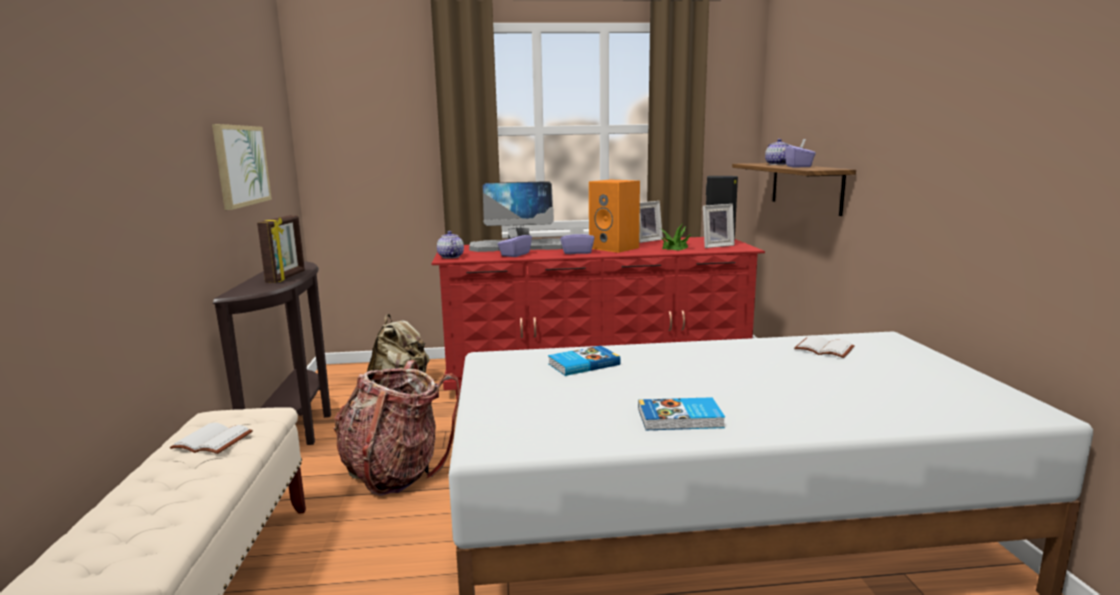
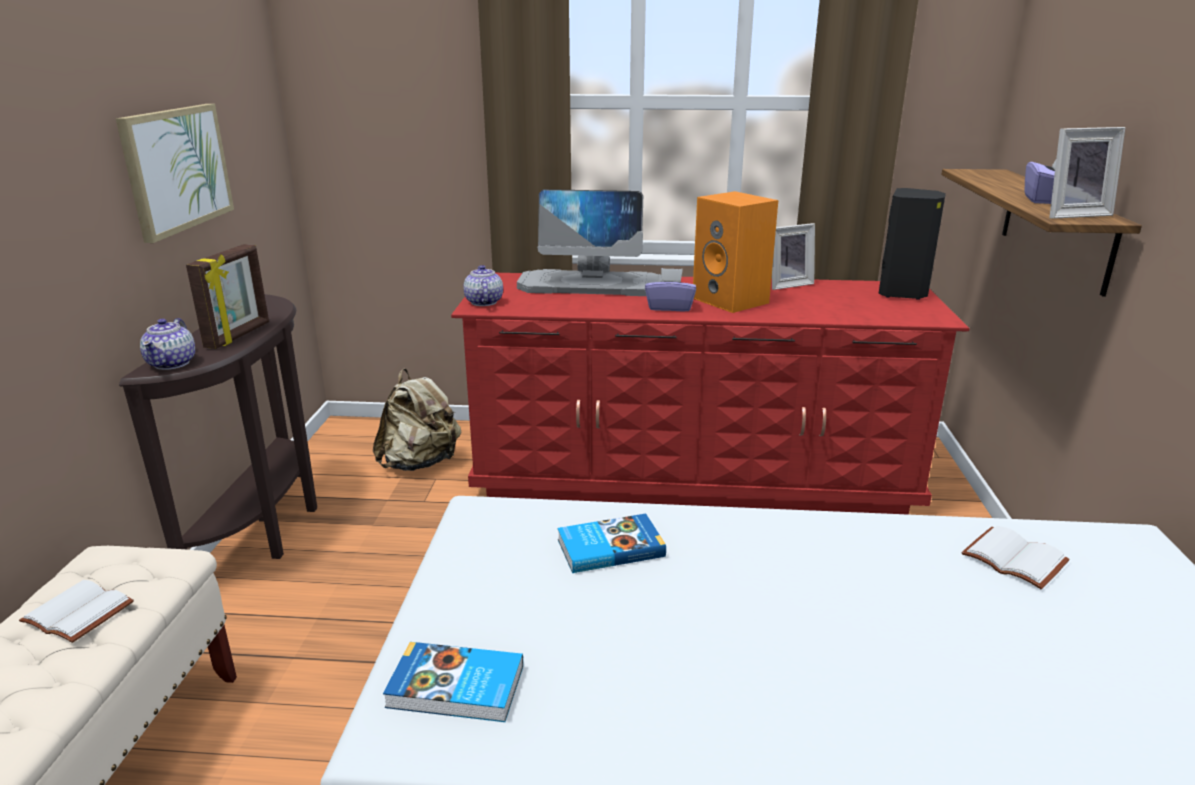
camera: 10 degrees right, 10 degrees up
backpack [334,360,460,496] -> none
purple tissue box [498,228,532,257] -> none
book [638,397,725,430] -> book moved to [383,642,523,722]
potted plant [660,224,691,251] -> none
picture frame [703,204,735,248] -> picture frame moved to [1049,127,1125,219]
teapot [765,139,789,165] -> teapot moved to [140,318,195,370]

